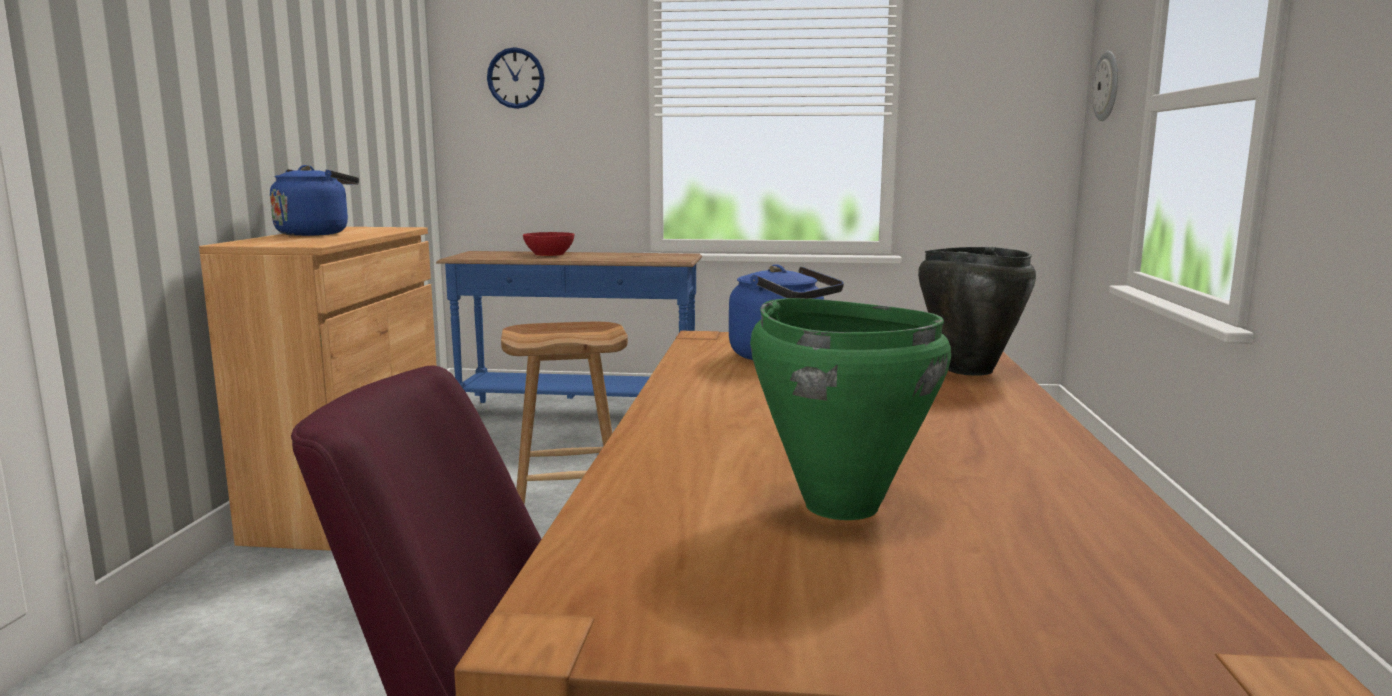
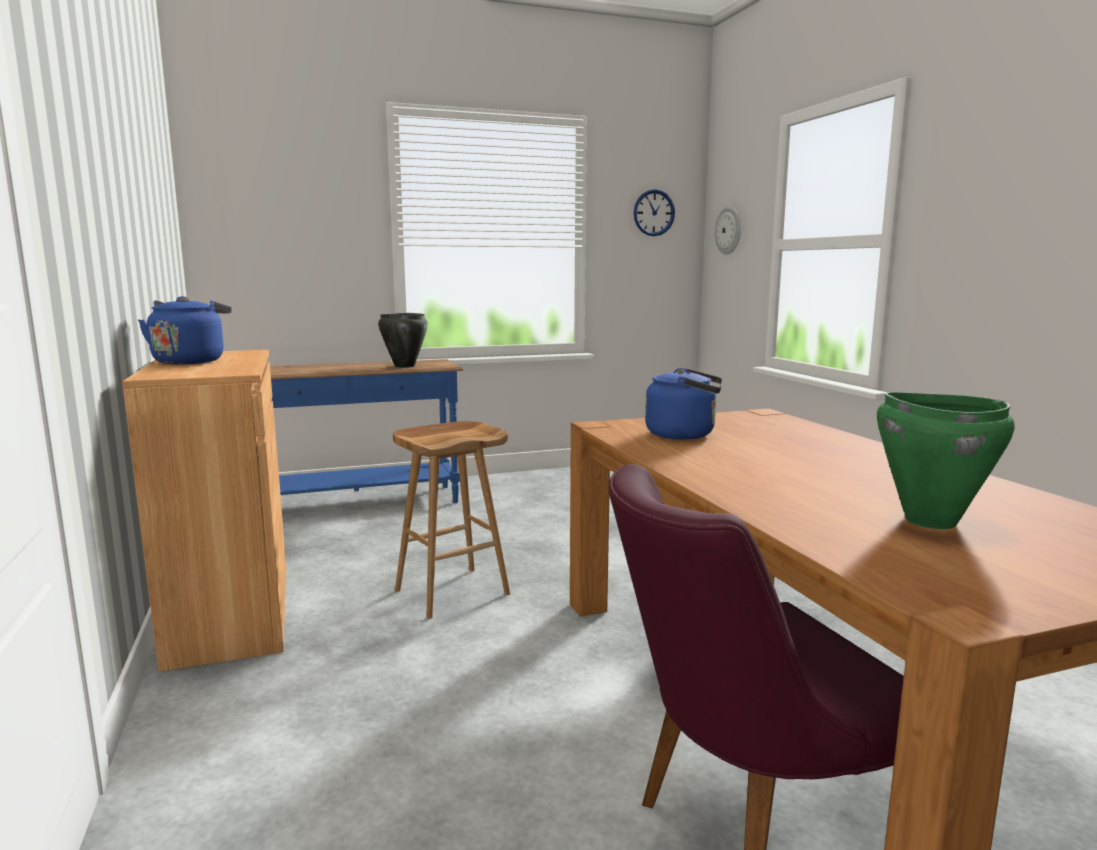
camera: 25 degrees left, 0 degrees up
wall clock [487,47,545,109] -> wall clock moved to [634,189,675,236]
red bowl [523,232,575,256] -> none
black cooking pot [918,247,1036,376] -> black cooking pot moved to [378,313,427,368]

